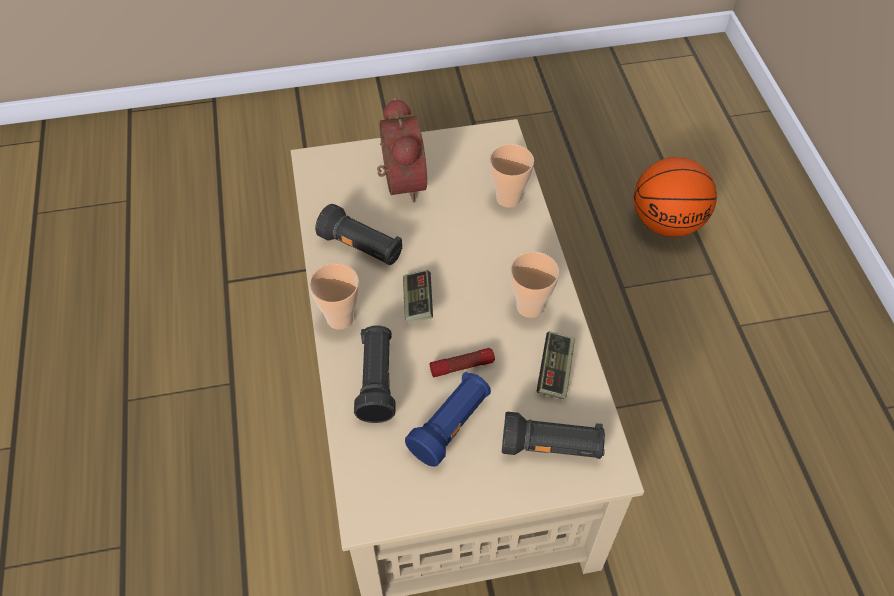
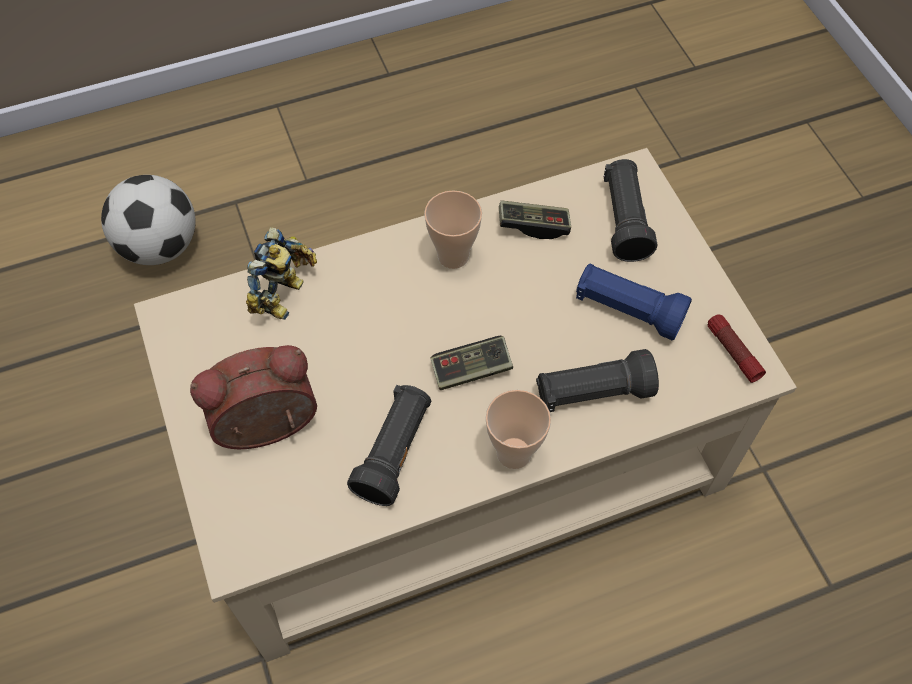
camera: 100 degrees left, 5 degrees up
flashlight [430,348,495,377] -> flashlight moved to [708,314,766,383]
cup [489,144,534,207] -> toy robot [246,227,317,320]
basketball [634,157,717,237] -> football [101,175,196,265]

